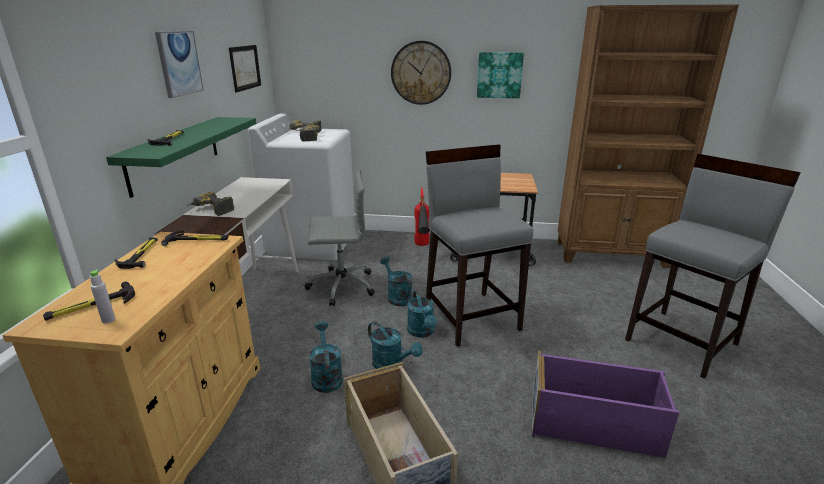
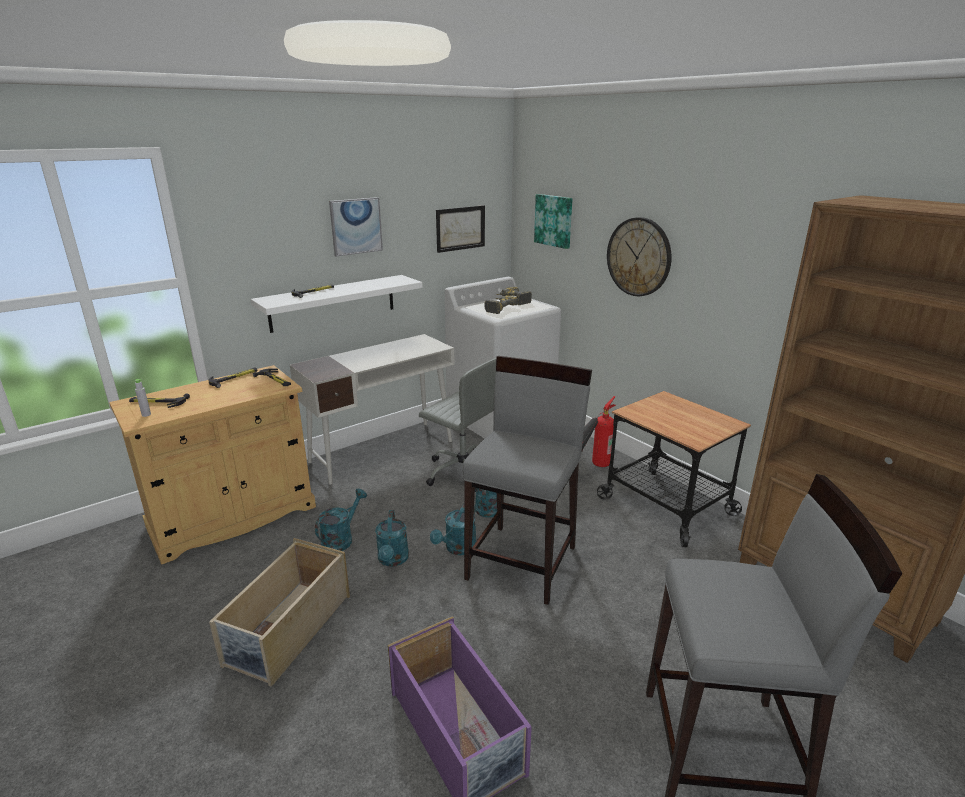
camera: 45 degrees right, 0 degrees up
green shelf [106,117,256,198] -> white shelf [251,275,423,333]
power drill [186,192,235,216] -> none
picture [477,52,524,98] -> picture moved to [534,194,572,249]

